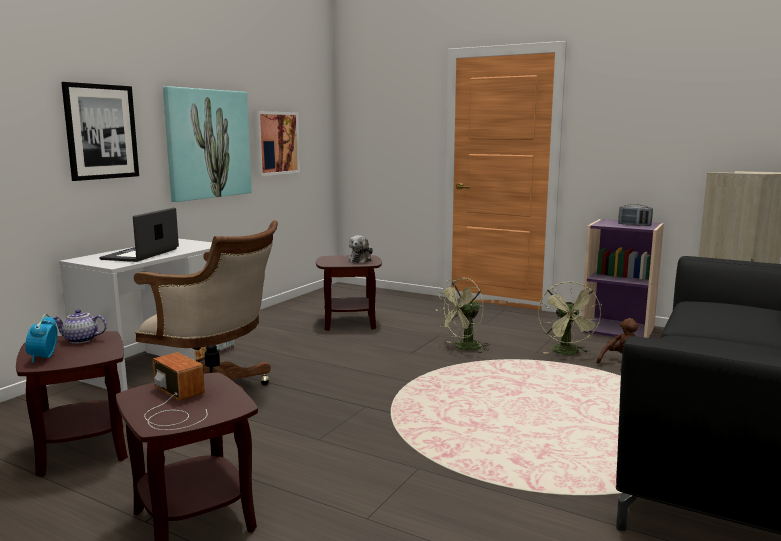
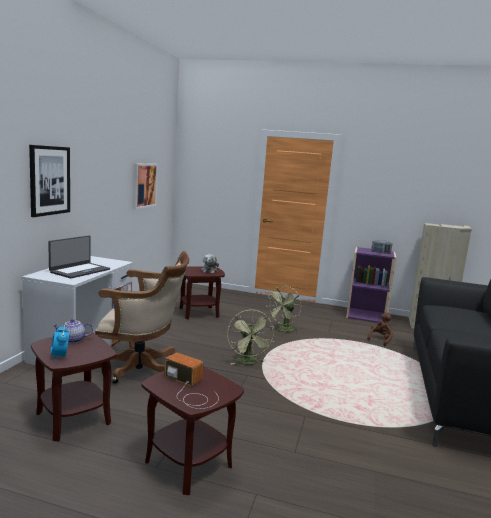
camera: 15 degrees left, 0 degrees up
laptop [99,208,179,262] -> laptop turned 150 degrees counterclockwise [48,235,110,278]
picture [163,86,252,202] -> none
green fan [538,282,602,355] -> green fan moved to [227,310,274,365]

